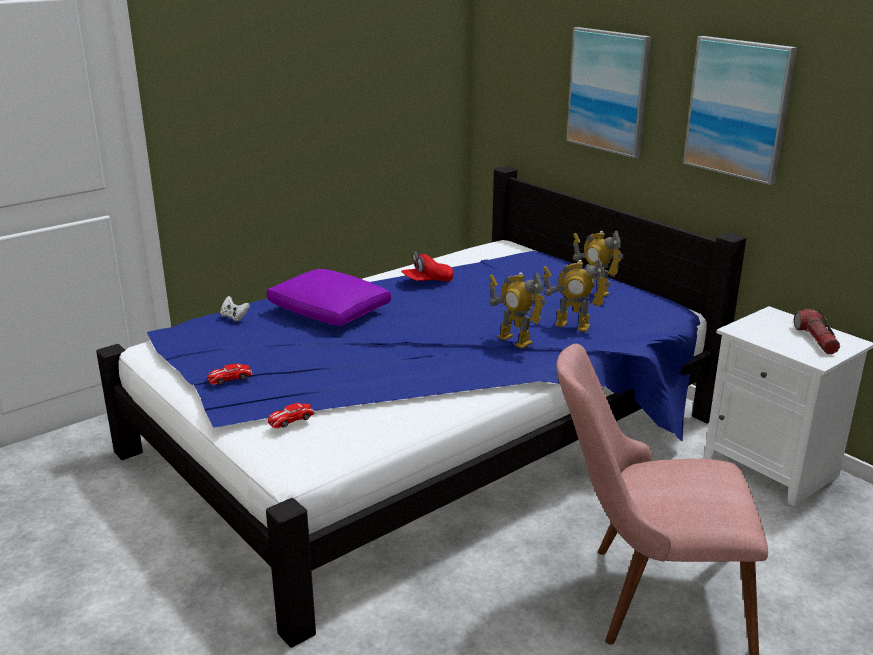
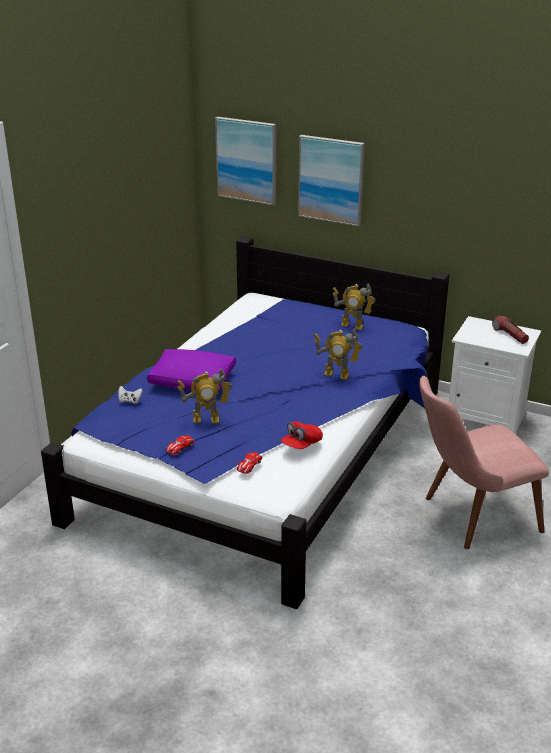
camera: 25 degrees left, 5 degrees up
red cap [401,252,454,282] -> red cap moved to [281,421,323,449]
toy robot [542,257,611,332] -> toy robot moved to [178,368,233,424]
picture [683,36,797,185] -> picture moved to [215,117,276,206]

